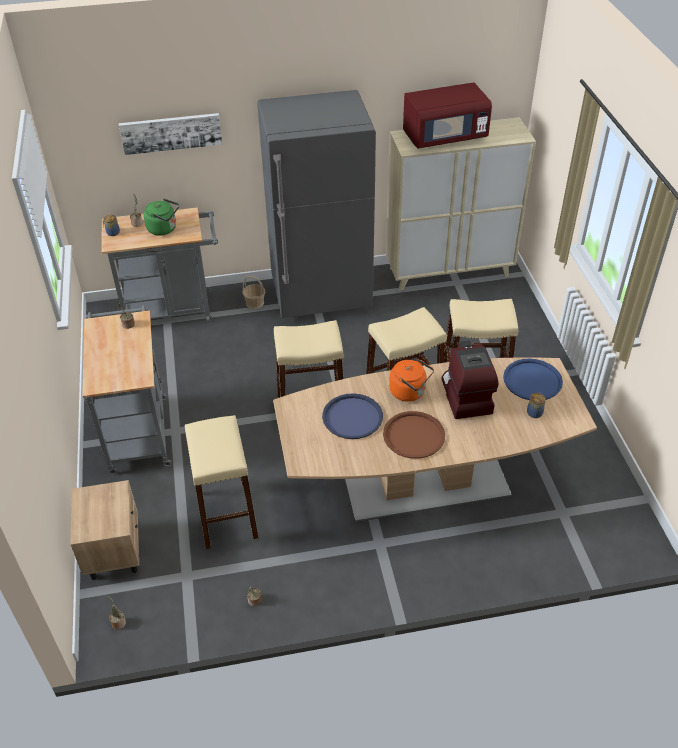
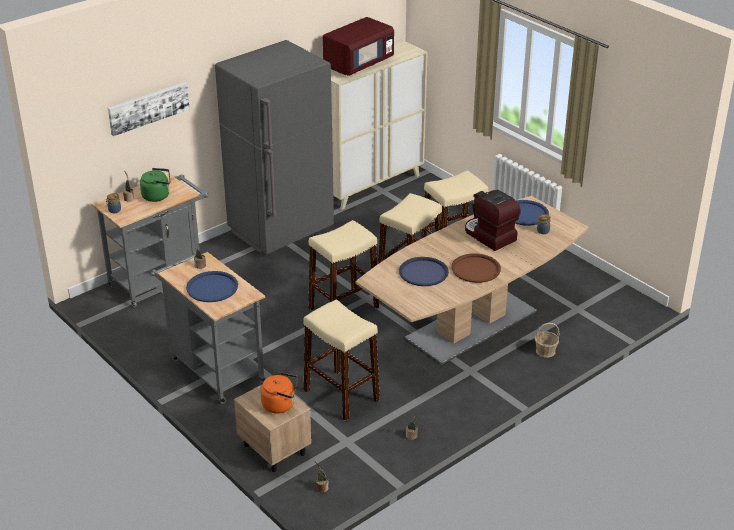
camera: 30 degrees left, 10 degrees down
basket [242,276,265,309] -> basket moved to [535,323,559,358]
orange kettle [389,359,434,402] -> orange kettle moved to [261,372,298,414]
none -> blue tray [186,271,238,302]

